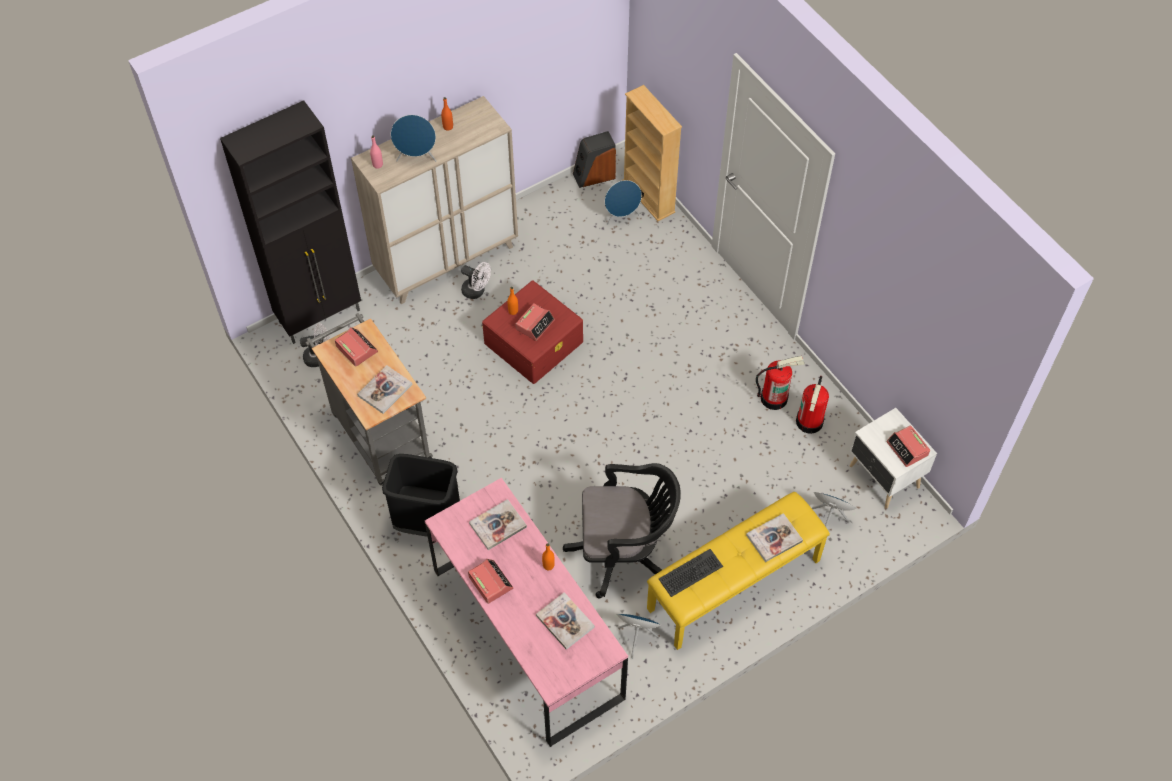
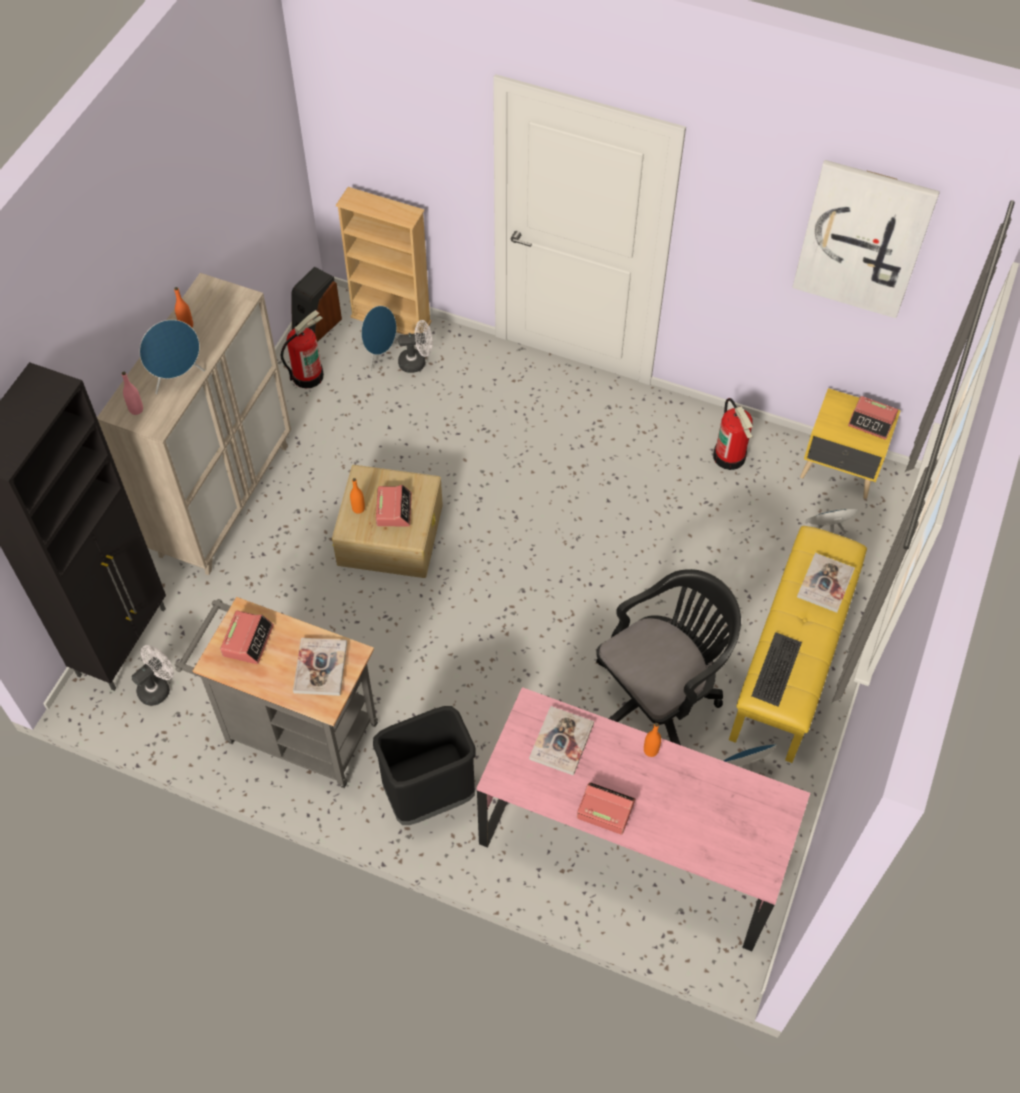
camera: 35 degrees left, 0 degrees up
alarm clock [335,327,378,367] -> alarm clock turned 90 degrees clockwise [220,611,274,664]
white fan [461,262,491,299] -> white fan moved to [398,320,433,373]
red storage box [482,280,583,384] -> beige storage box [332,465,443,578]
book [536,592,595,650] -> none
fire extinguisher [756,356,805,410] -> fire extinguisher moved to [281,310,324,388]
white nightstand [849,408,937,508] -> yellow nightstand [800,388,901,499]
none -> picture [792,160,940,318]

